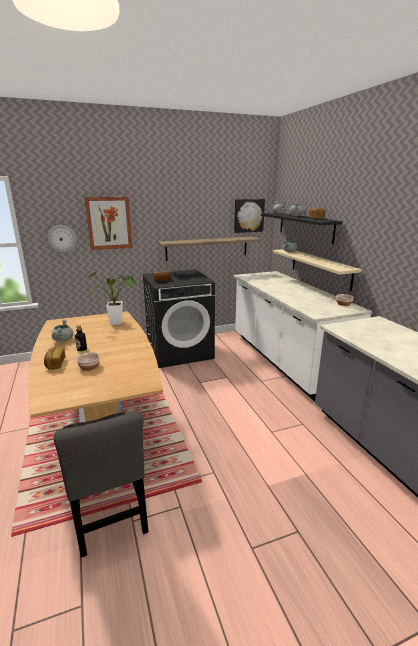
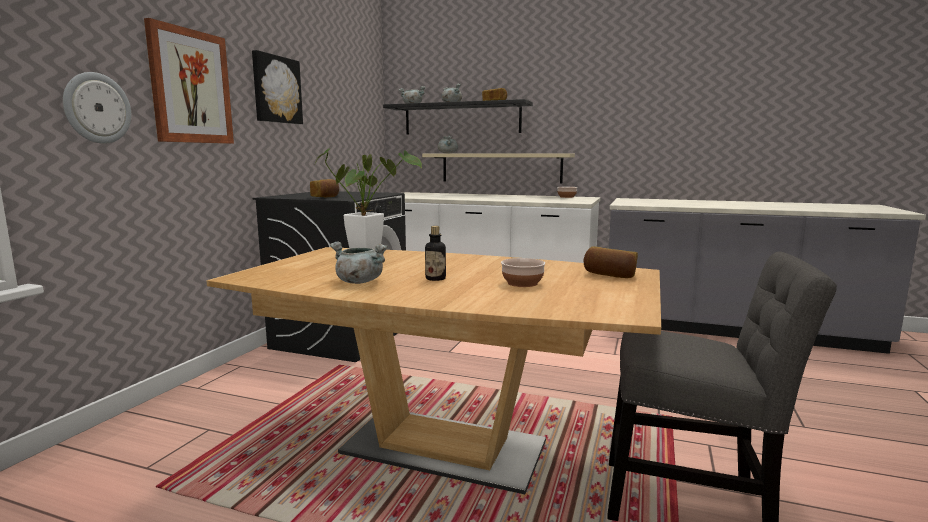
camera: 50 degrees left, 10 degrees down
bread [44,347,65,370] -> bread moved to [584,246,638,278]
shelf [158,237,261,261] -> none
picture [234,199,265,233] -> picture moved to [252,50,303,124]

